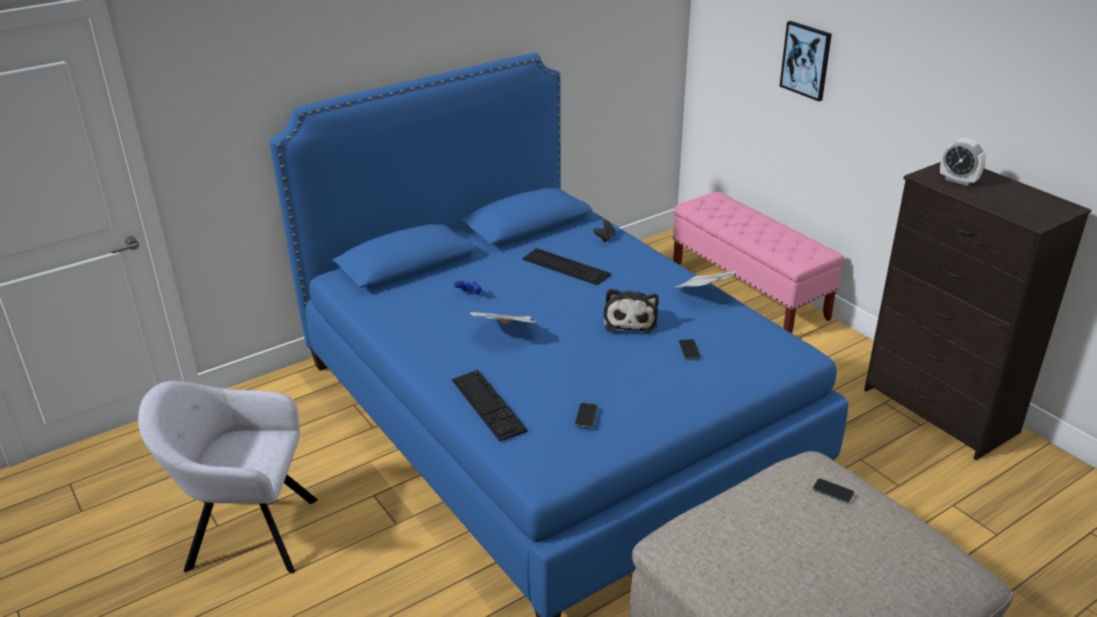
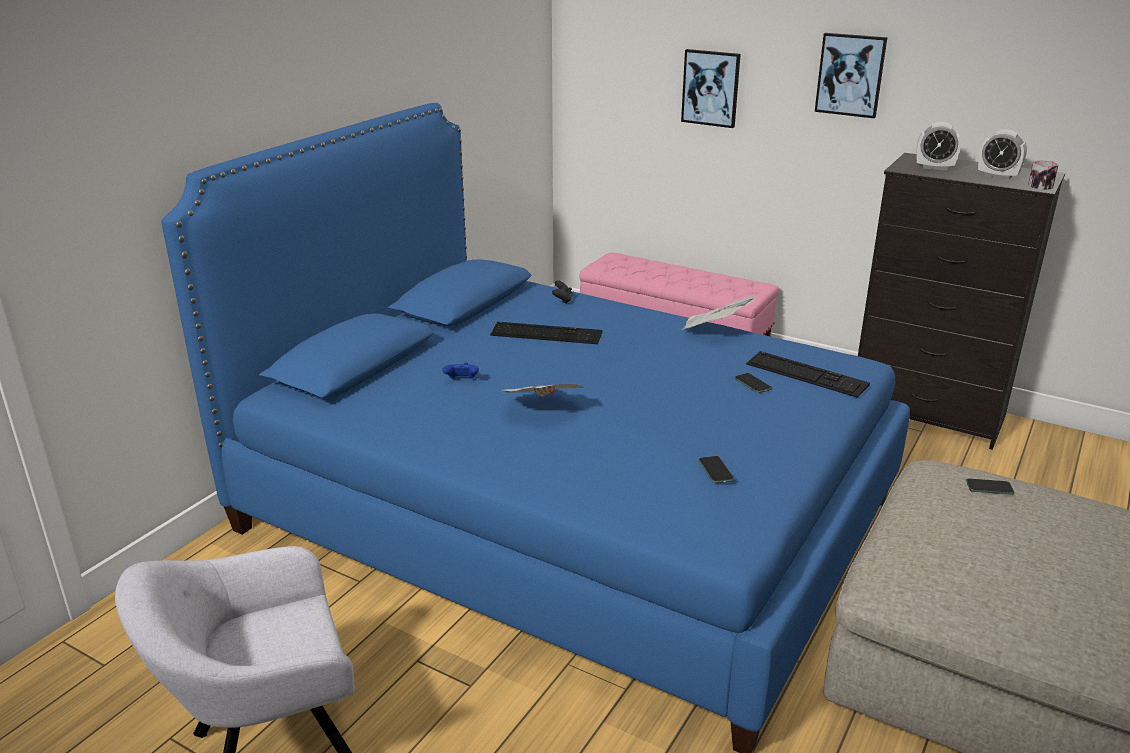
camera: 25 degrees left, 5 degrees down
keyboard [452,370,528,441] -> keyboard moved to [746,351,870,397]
plush toy [604,288,659,333] -> none
none -> picture [815,33,887,118]
none -> alarm clock [978,129,1027,180]
none -> mug [1028,161,1058,190]

